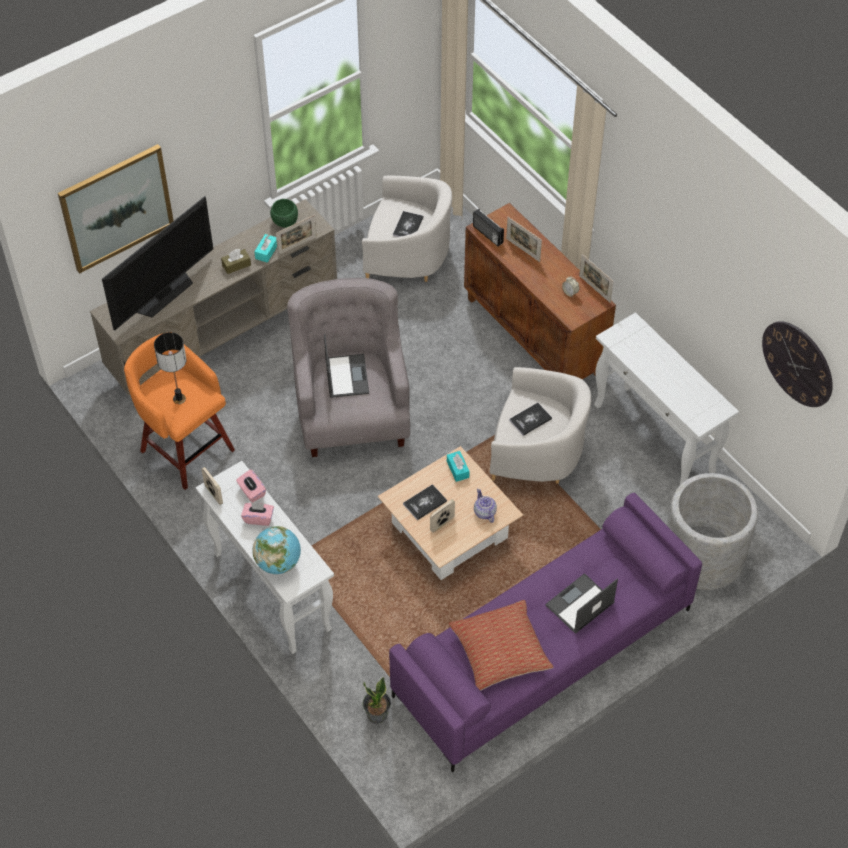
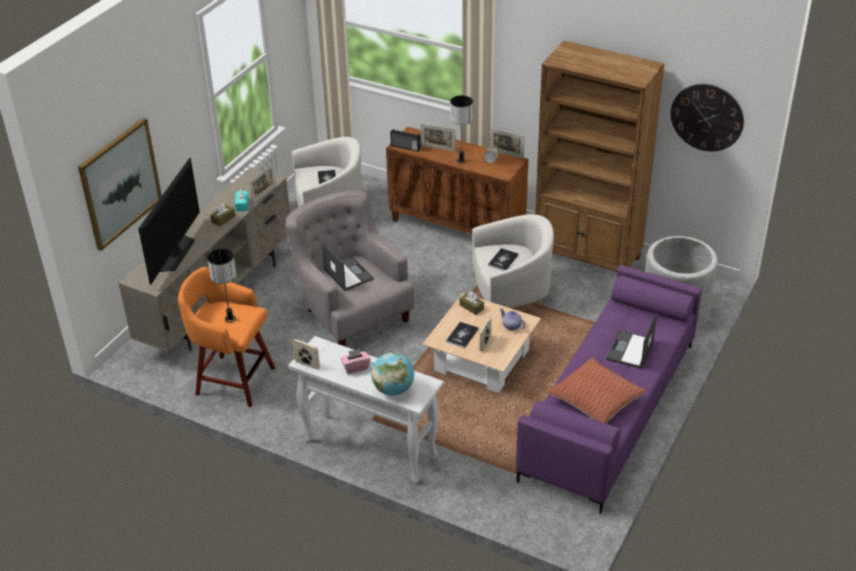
camera: 25 degrees left, 15 degrees down
pink tissue box [236,469,266,502] -> none
green bowl [270,199,298,228] -> none
potted plant [363,677,391,724] -> none
turquoise tissue box [447,451,470,482] -> brown tissue box [459,292,484,315]
white console table [594,312,739,486] -> brown bookcase [535,40,665,274]
none -> table lamp [450,95,473,164]

